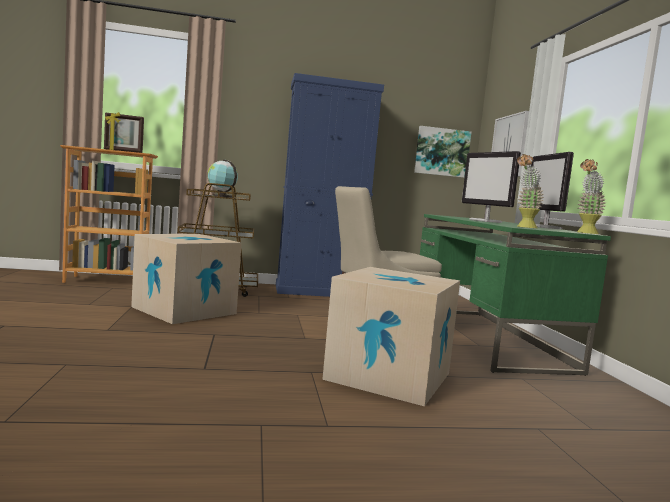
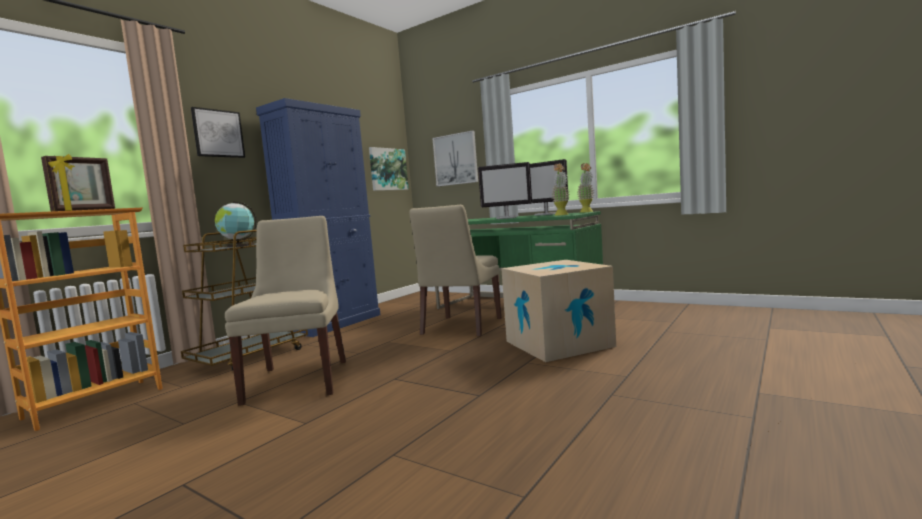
camera: 45 degrees left, 0 degrees up
cardboard box [131,234,242,324] -> beige chair [225,216,346,406]
none -> picture [191,107,245,158]

